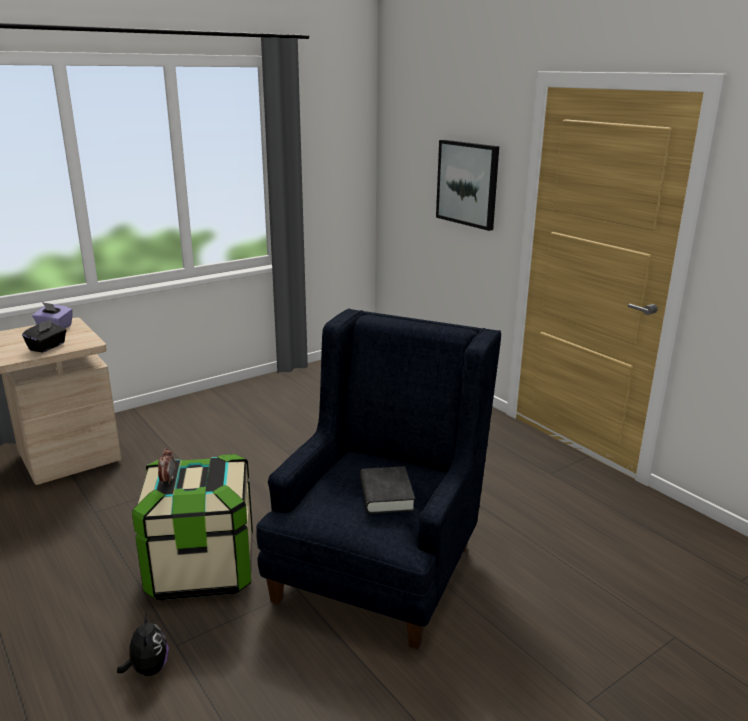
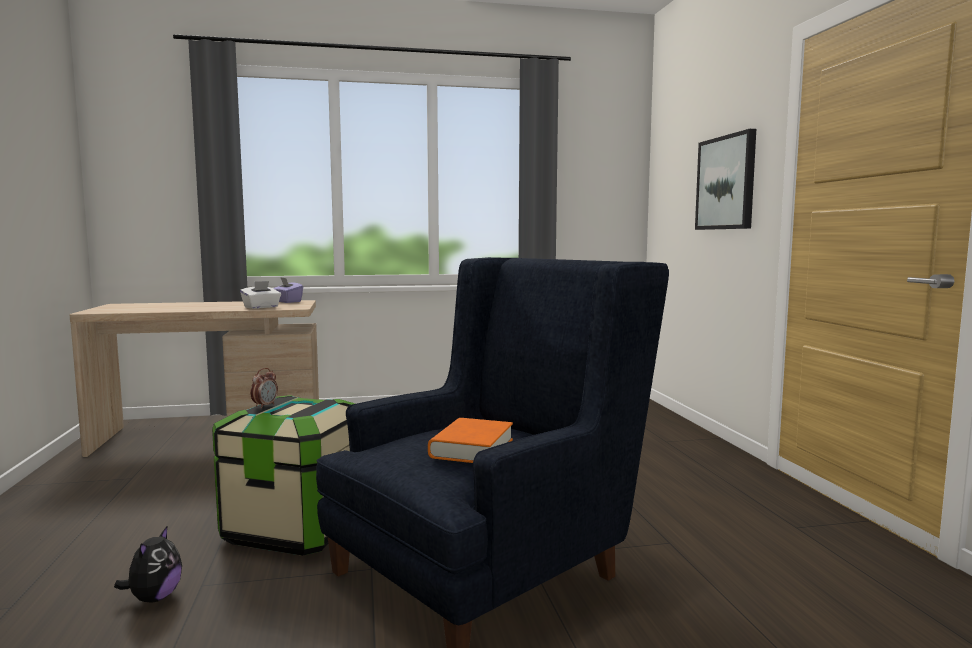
camera: 25 degrees right, 15 degrees down
black tissue box [22,319,67,353] -> white tissue box [240,281,281,309]
black book [360,466,415,514] -> orange book [428,418,513,463]

